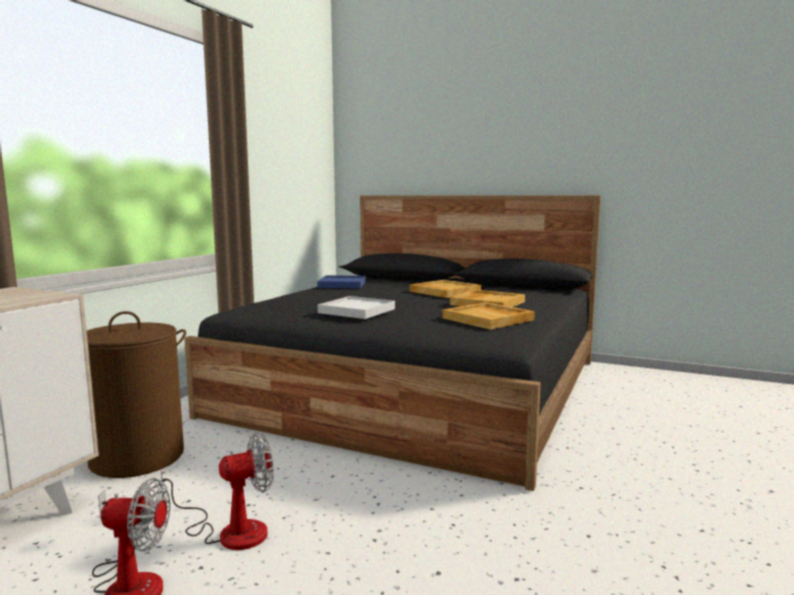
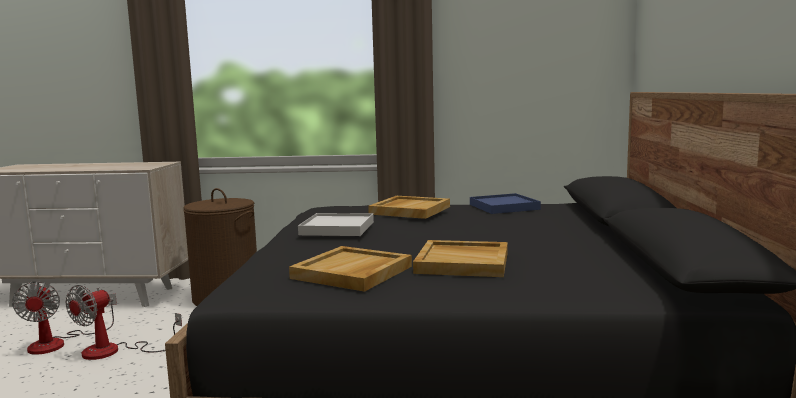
camera: 70 degrees right, 0 degrees up
fan [161,433,274,550] -> fan turned 75 degrees clockwise [65,285,182,360]
beige tray [410,280,481,298] -> beige tray moved to [368,196,450,219]

